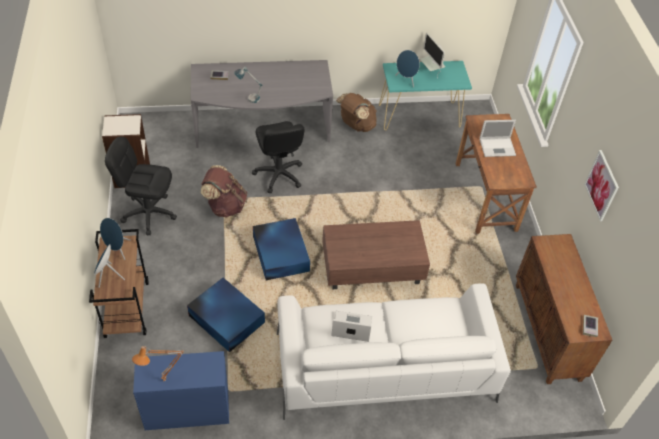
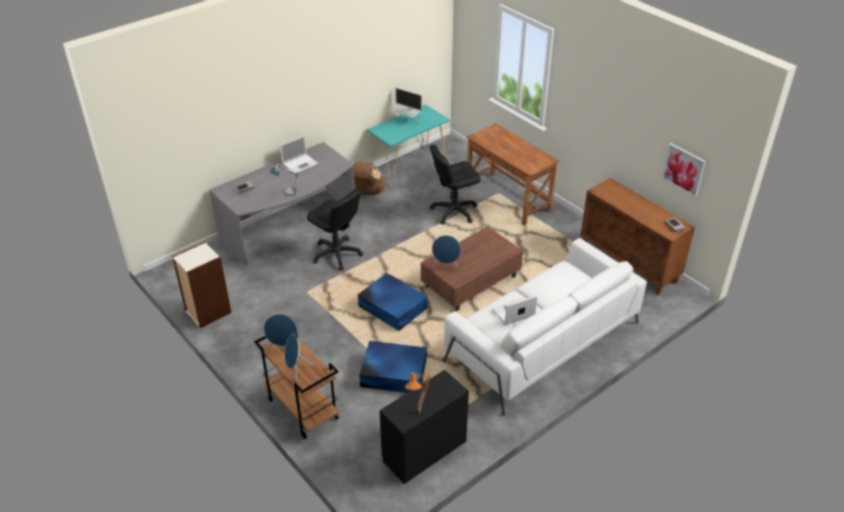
camera: 30 degrees left, 10 degrees down
black office chair [105,137,177,235] -> black office chair moved to [429,144,481,224]
blue dresser [133,351,229,430] -> black dresser [380,370,469,484]
brown backpack [201,165,247,218] -> none
blue speaker [395,50,420,87] -> blue speaker moved to [432,235,461,270]
laptop [480,120,516,157] -> laptop moved to [280,135,319,173]
picture [584,150,619,221] -> picture moved to [661,143,706,197]

